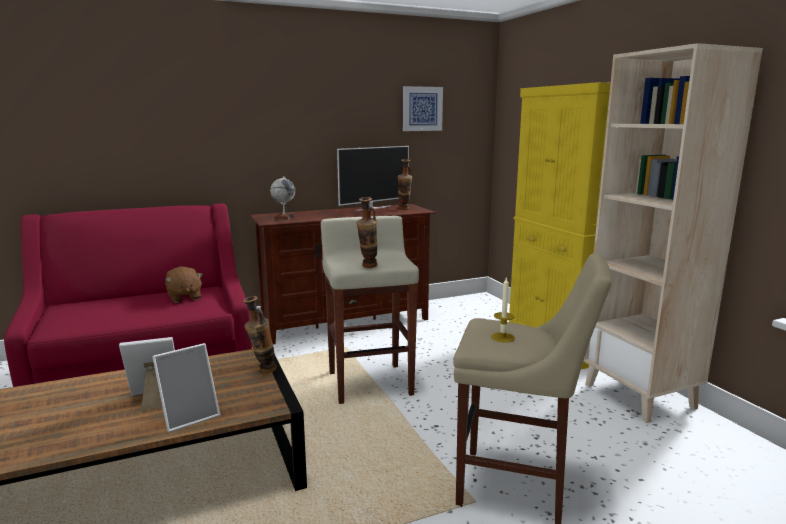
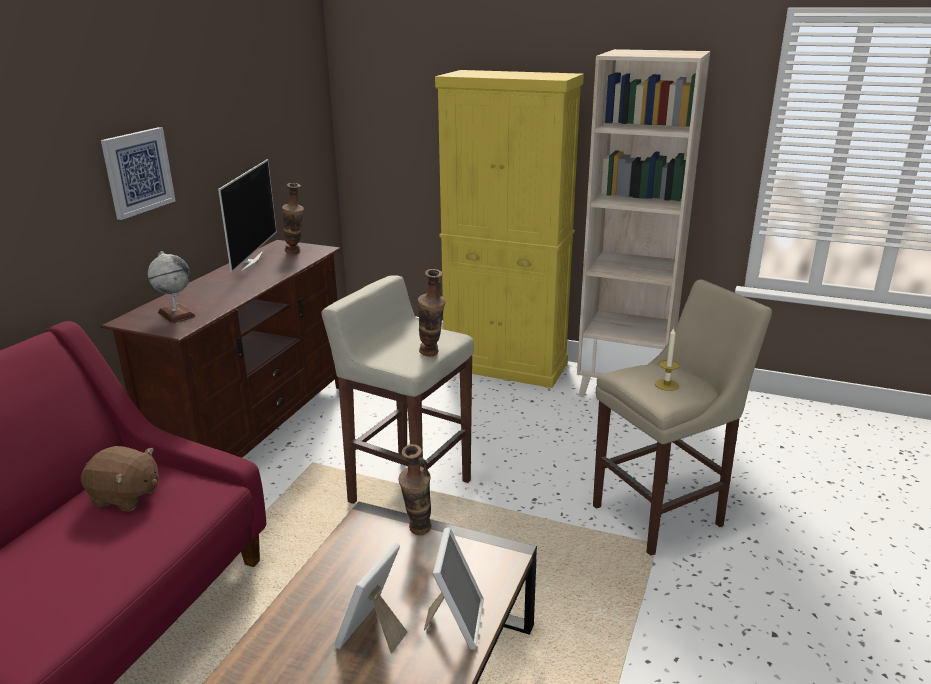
camera: 45 degrees left, 10 degrees up
picture [403,86,443,131] -> picture moved to [101,127,176,220]

